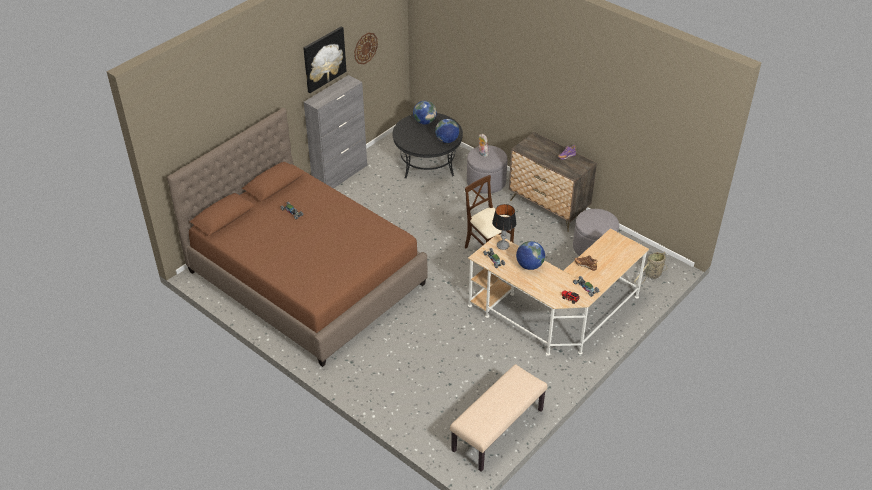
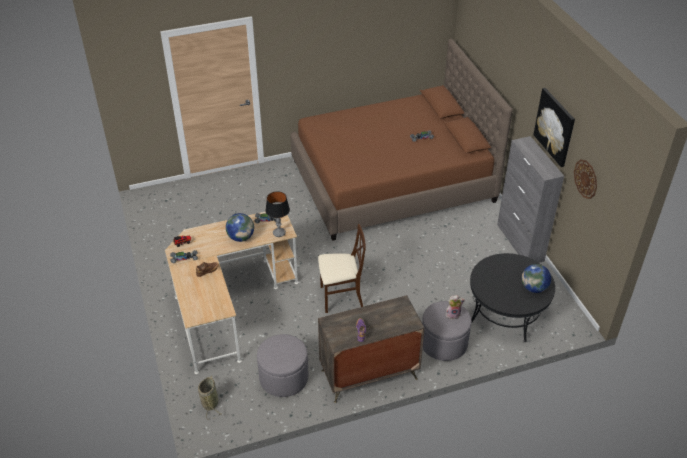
camera: 120 degrees right, 0 degrees up
globe [435,119,459,143] -> none
beige bench [450,364,547,472] -> none

